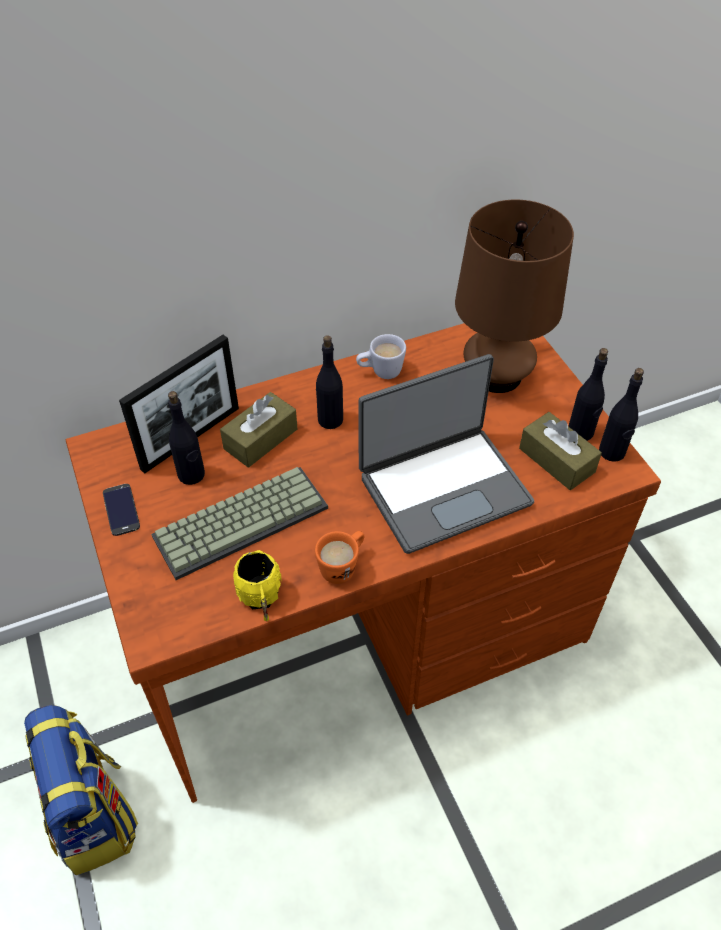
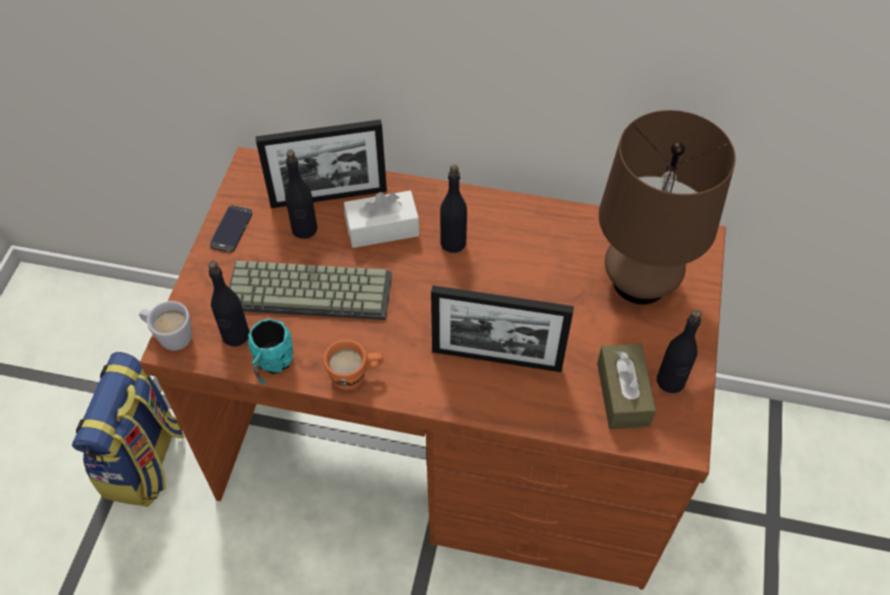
camera: 35 degrees right, 5 degrees up
brown tissue box [220,392,297,468] -> white tissue box [344,190,419,248]
yellow mug [233,550,282,621] -> turquoise mug [248,318,294,385]
white mug [356,334,406,379] -> white mug moved to [139,301,192,351]
laptop [358,354,534,554] -> picture frame [431,285,574,372]
black bottle [599,368,644,462] -> black bottle moved to [208,261,250,347]

